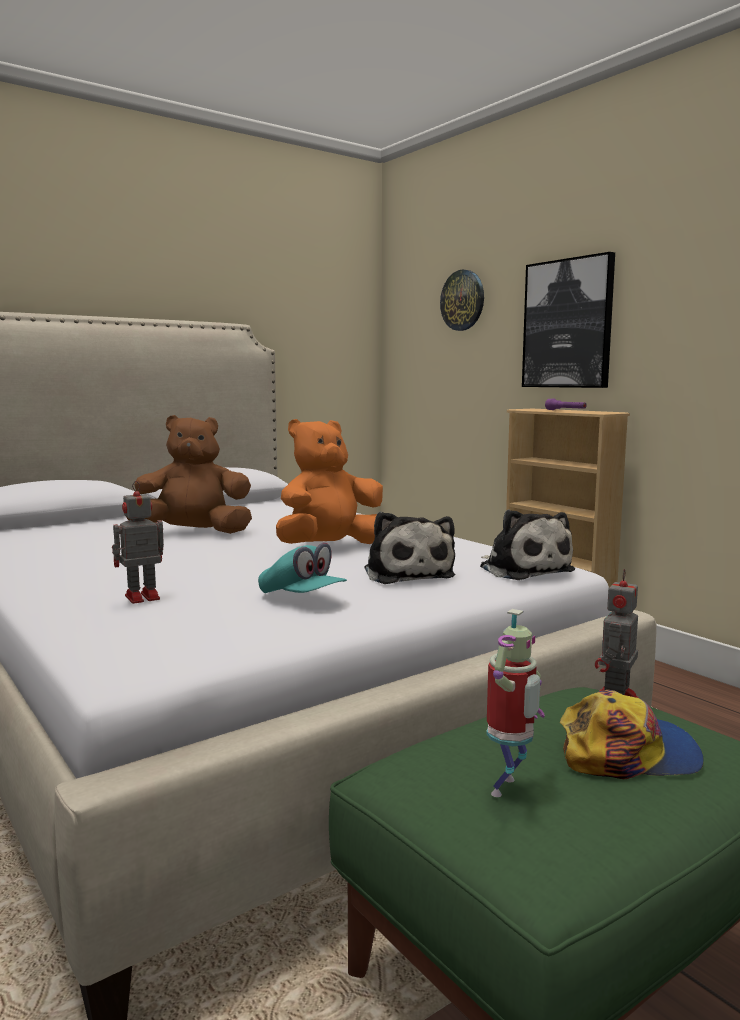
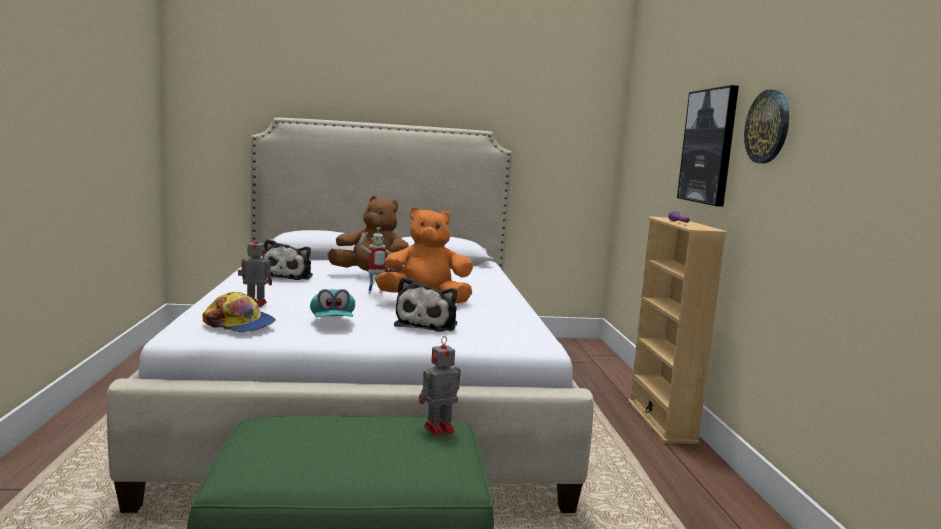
camera: 30 degrees right, 0 degrees up
wall clock [440,270,484,331] -> wall clock moved to [744,90,789,164]
plush toy [480,509,575,580] -> plush toy moved to [263,239,313,280]
toy robot [486,609,545,797] -> toy robot moved to [359,228,394,294]
cap [560,690,703,779] -> cap moved to [202,292,276,332]

